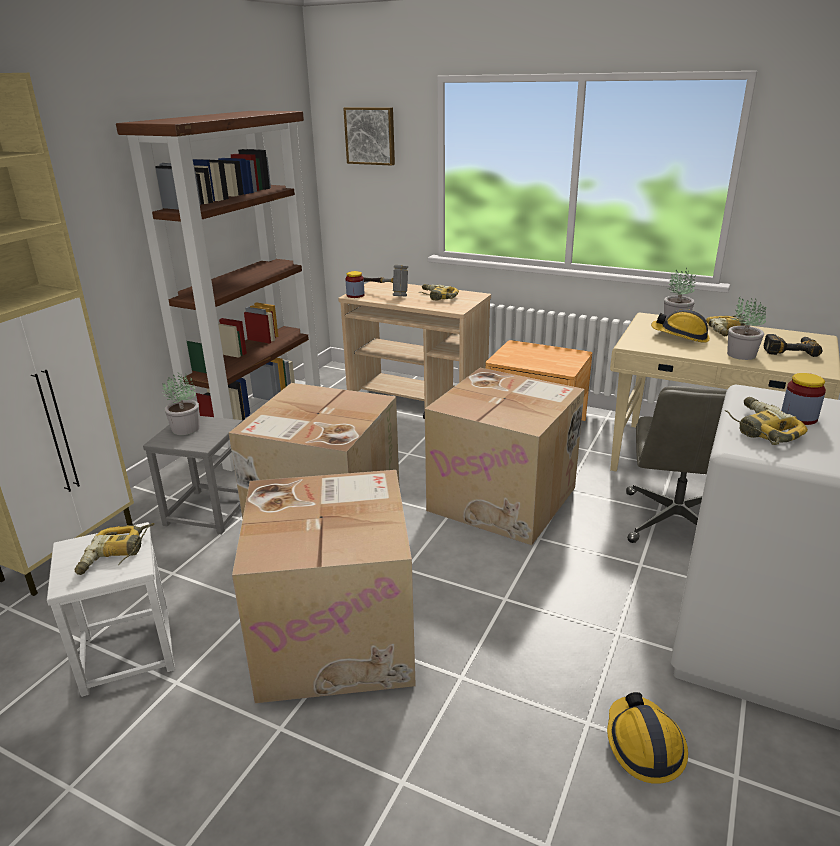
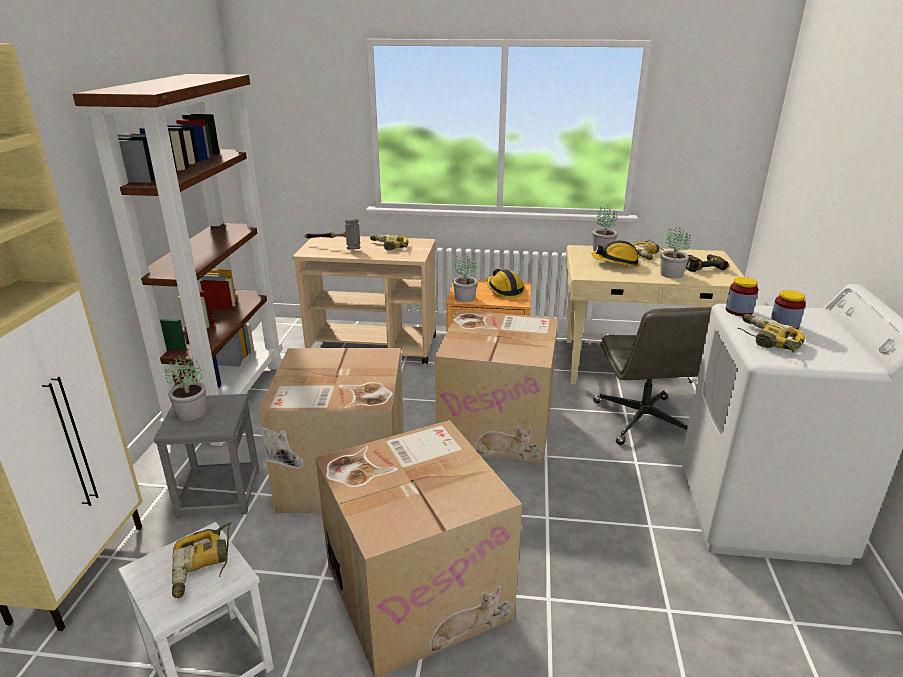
camera: 20 degrees left, 0 degrees up
picture [343,107,395,166] -> none
jar [345,271,365,298] -> jar moved to [726,277,758,316]
hard hat [607,692,688,784] -> hard hat moved to [486,269,526,298]
none -> potted plant [453,256,478,302]

